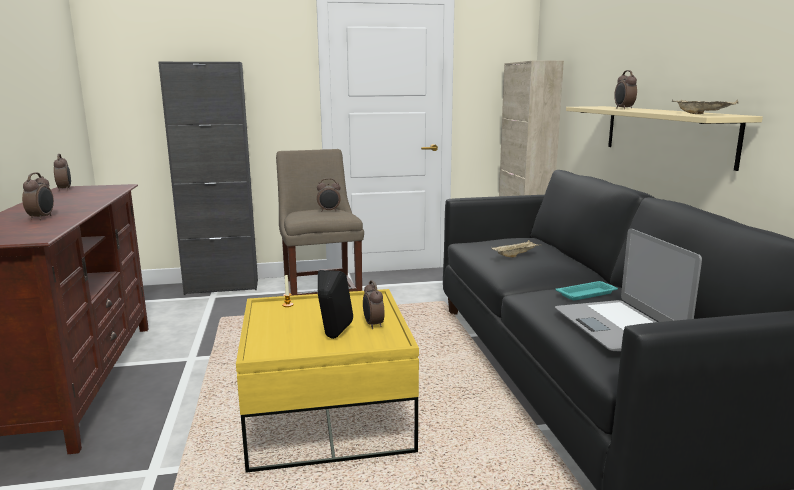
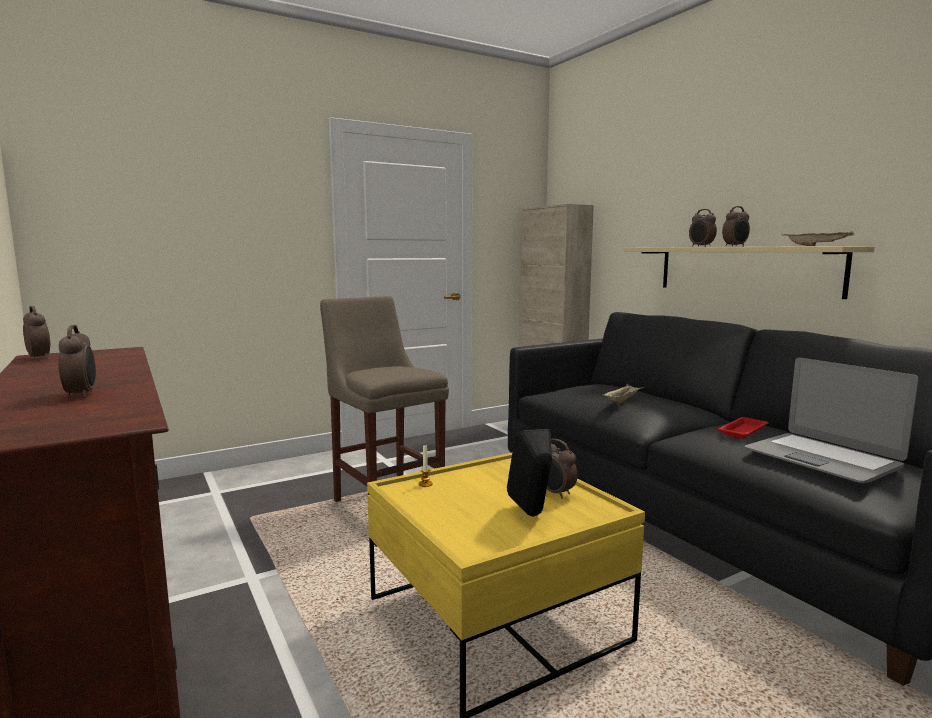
camera: 20 degrees left, 5 degrees down
black cabinet [158,62,258,295] -> none
alarm clock [317,178,341,212] -> alarm clock moved to [722,206,750,247]
turquoise tray [556,281,618,300] -> red tray [718,417,769,439]

